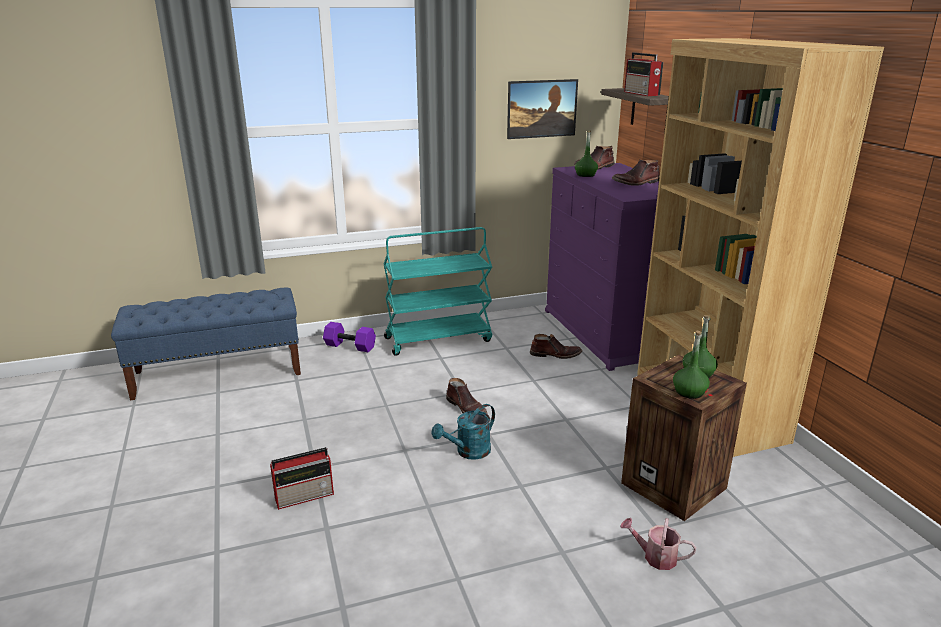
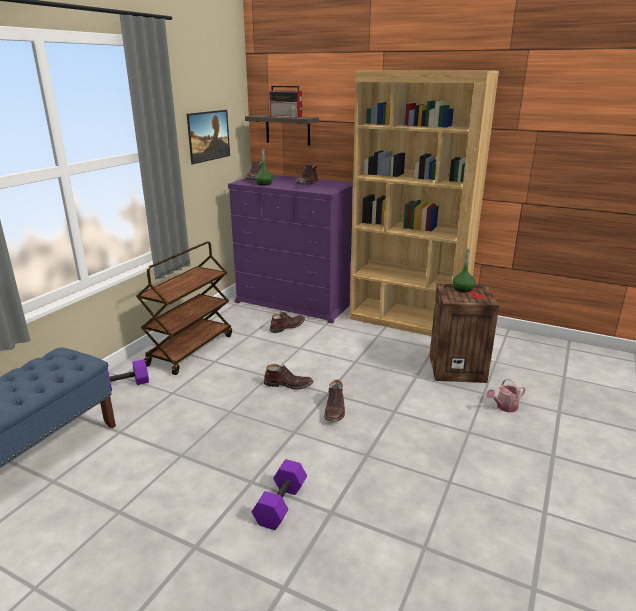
camera: 45 degrees left, 0 degrees up
radio [270,447,334,510] -> purple dumbbell [252,459,307,530]
turquoise cart [384,227,492,356] -> brown cart [136,241,232,375]
turquoise watering can [431,404,495,460] -> brown boot [324,380,345,422]
green bottle [673,331,710,399] -> none

